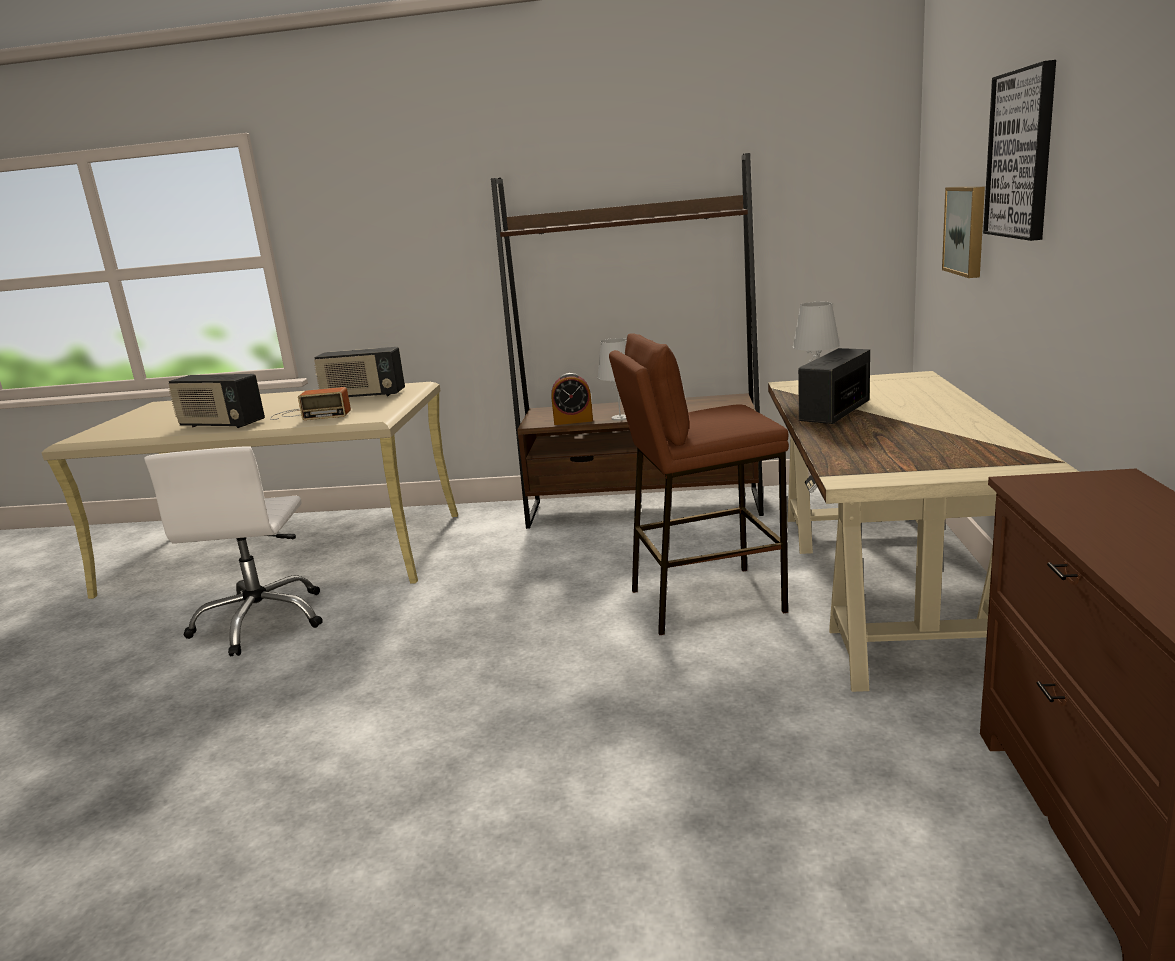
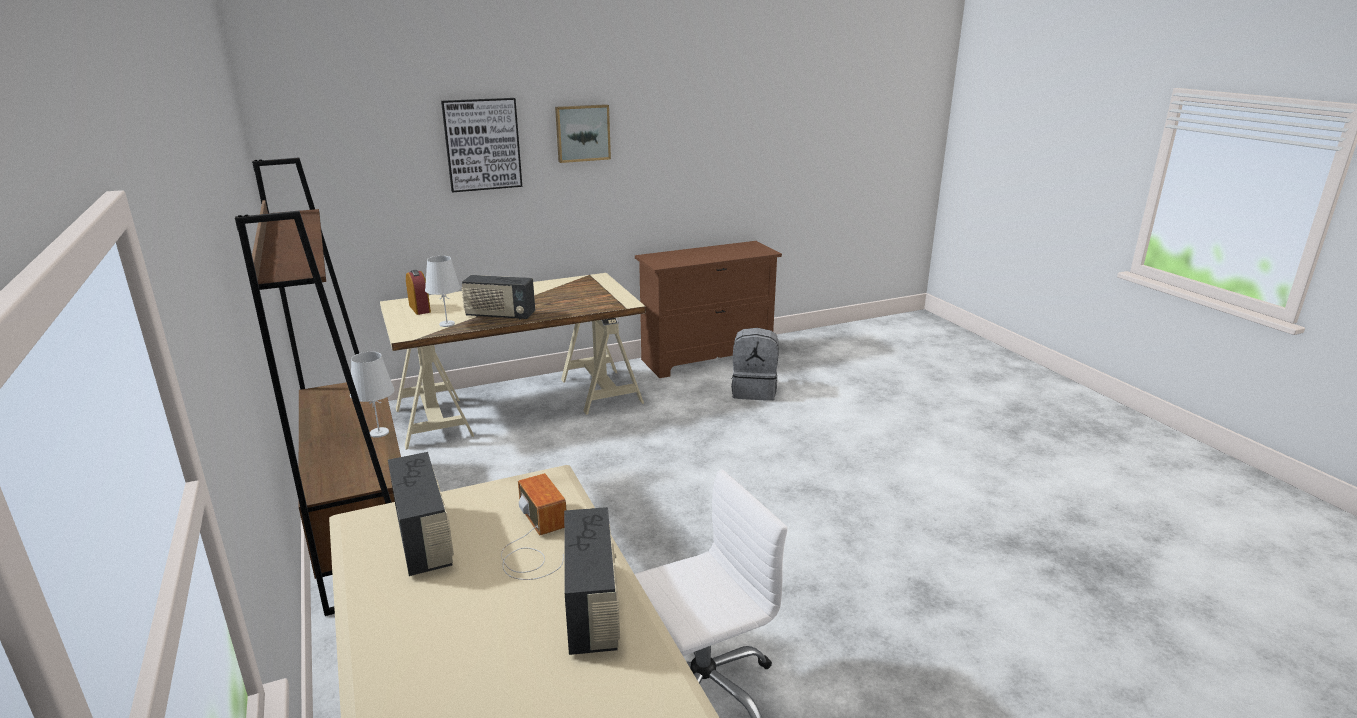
camera: 120 degrees left, 5 degrees up
alarm clock [551,373,593,425] -> alarm clock moved to [406,270,431,315]
brown stool [609,333,789,635] -> none
picture [942,186,985,278] -> picture moved to [555,104,611,163]
none -> grey backpack [731,328,778,401]

